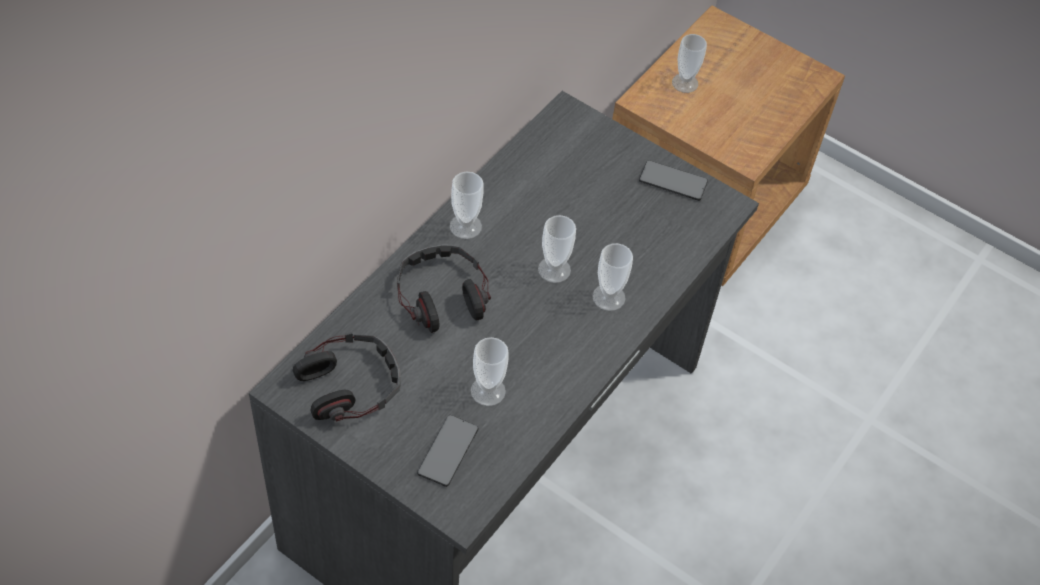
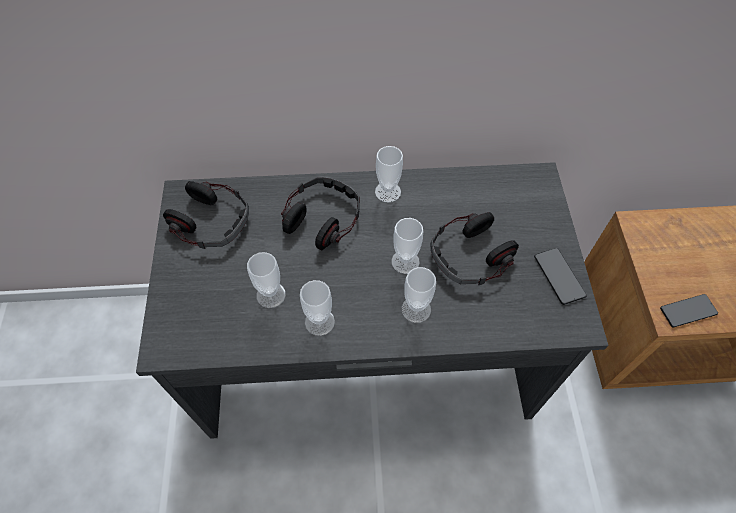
camera: 55 degrees right, 5 degrees up
phone [417,415,478,487] -> phone moved to [660,294,718,328]
cup [672,34,707,93] -> cup moved to [300,280,335,336]
none -> headphones [430,212,519,285]

